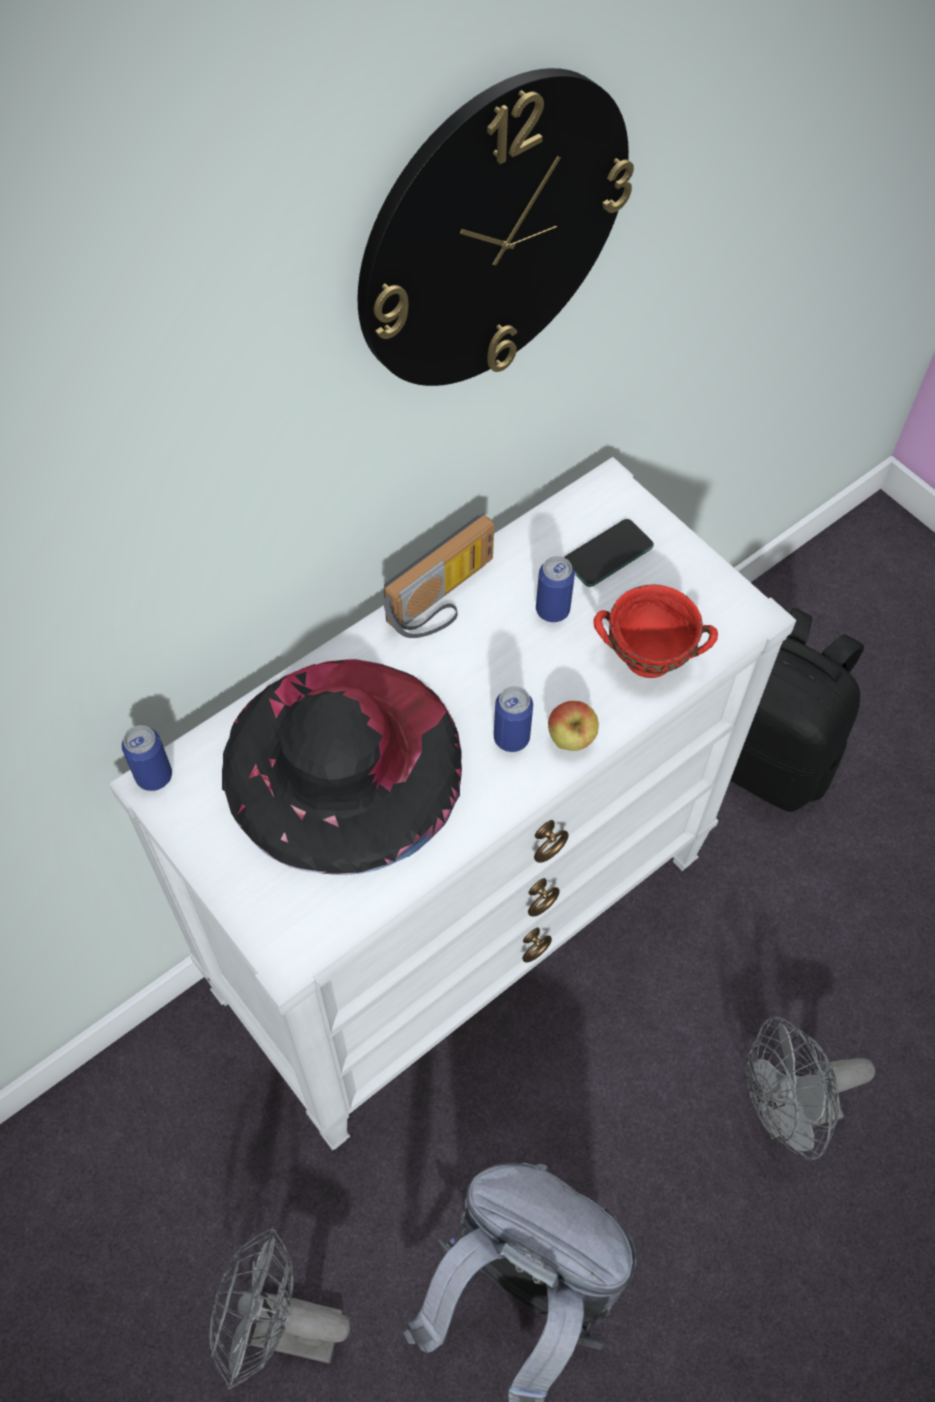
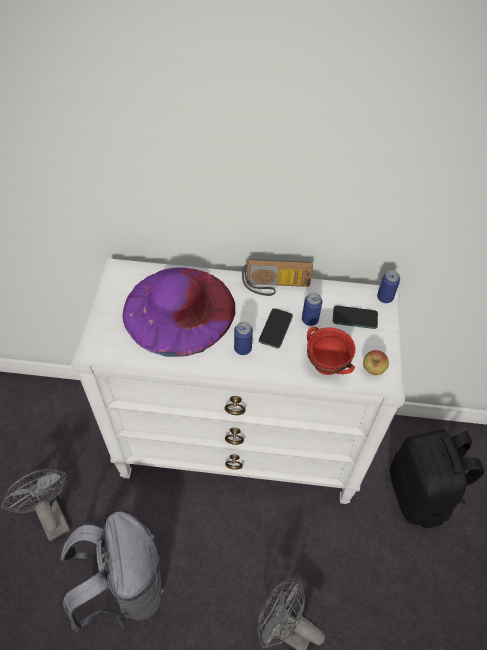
camera: 45 degrees right, 5 degrees down
can [122,725,172,791] -> can moved to [377,270,400,303]
black hat [222,659,462,875] -> purple hat [123,267,236,357]
wall clock [357,68,634,386] -> none
apple [548,701,599,751] -> apple moved to [363,350,389,375]
none -> phone [259,308,293,348]

